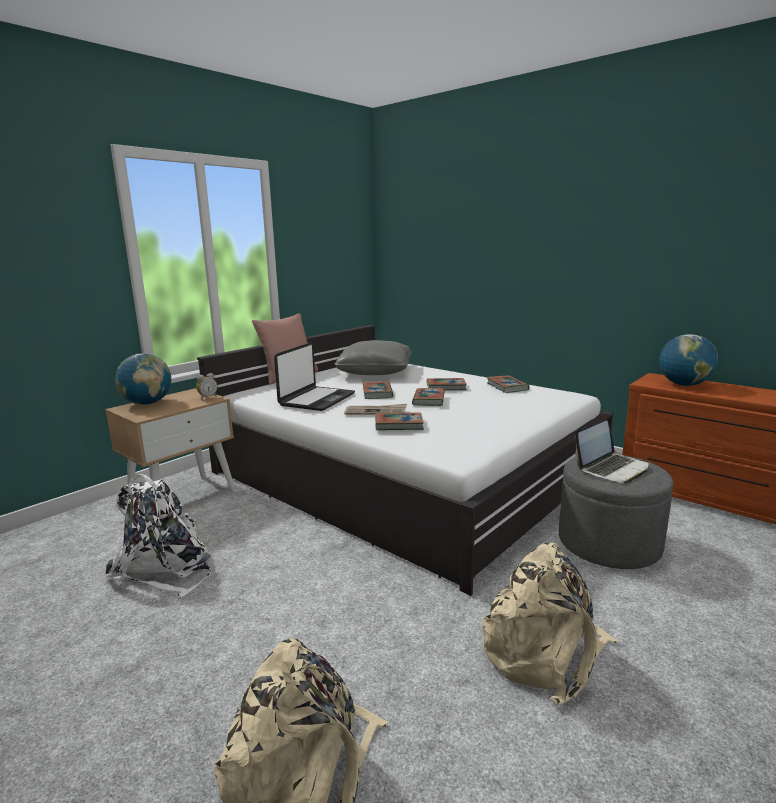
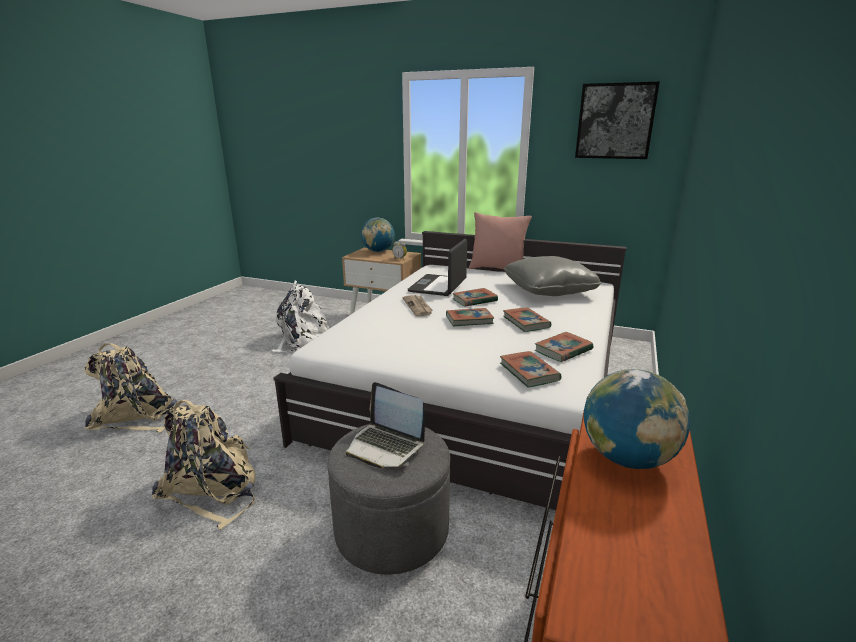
camera: 70 degrees right, 5 degrees up
laptop [274,342,355,411] -> laptop turned 105 degrees clockwise [408,239,467,296]
book [375,412,424,430] -> book moved to [500,351,561,388]
none -> picture [575,82,660,159]

